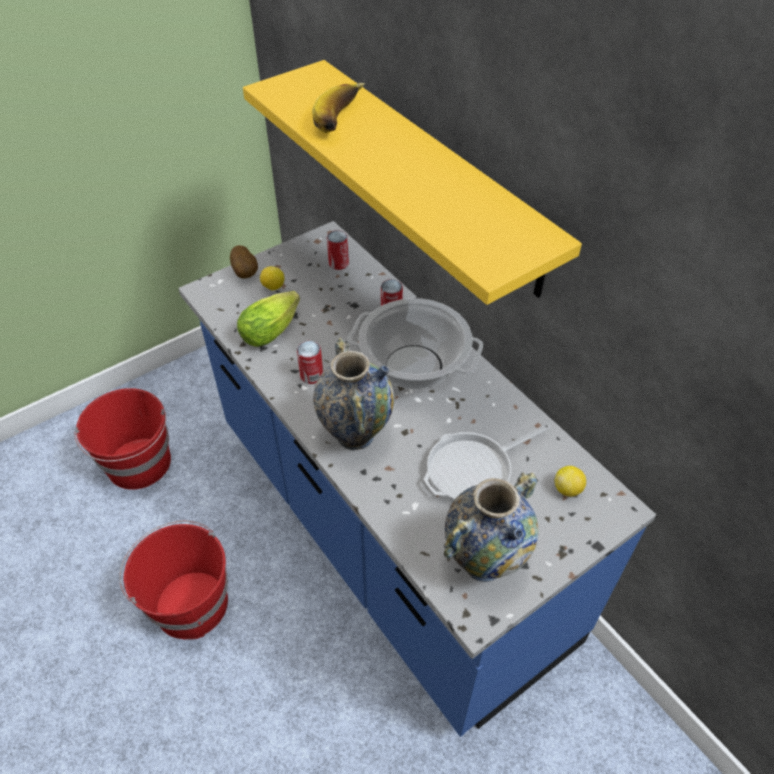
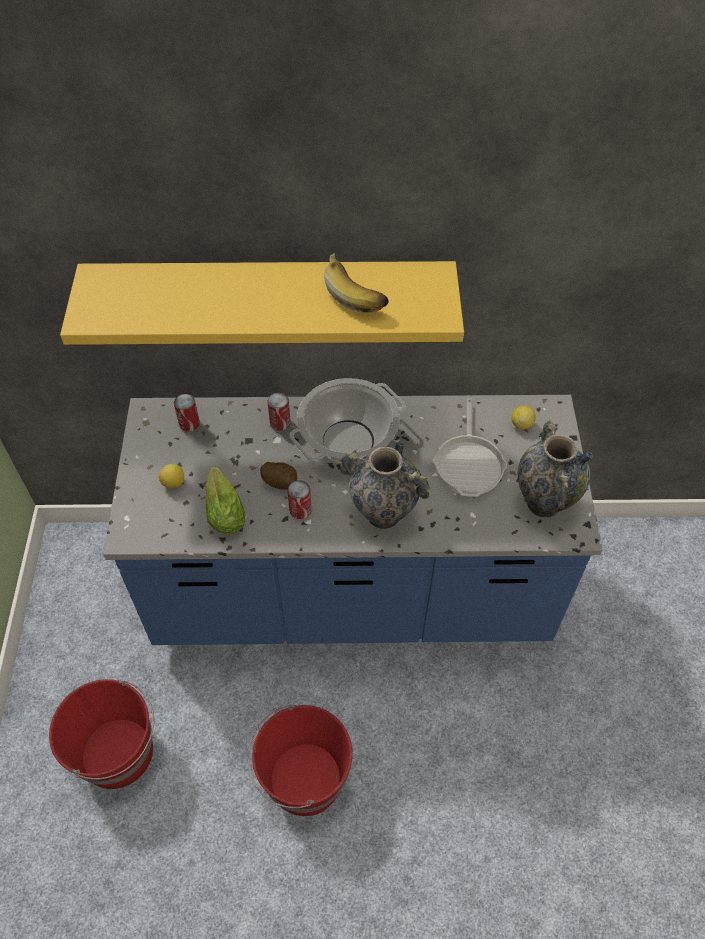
camera: 55 degrees left, 5 degrees up
potato [230,245,258,278] -> potato moved to [260,462,297,489]
banana [312,83,365,133] -> banana moved to [324,253,389,313]

